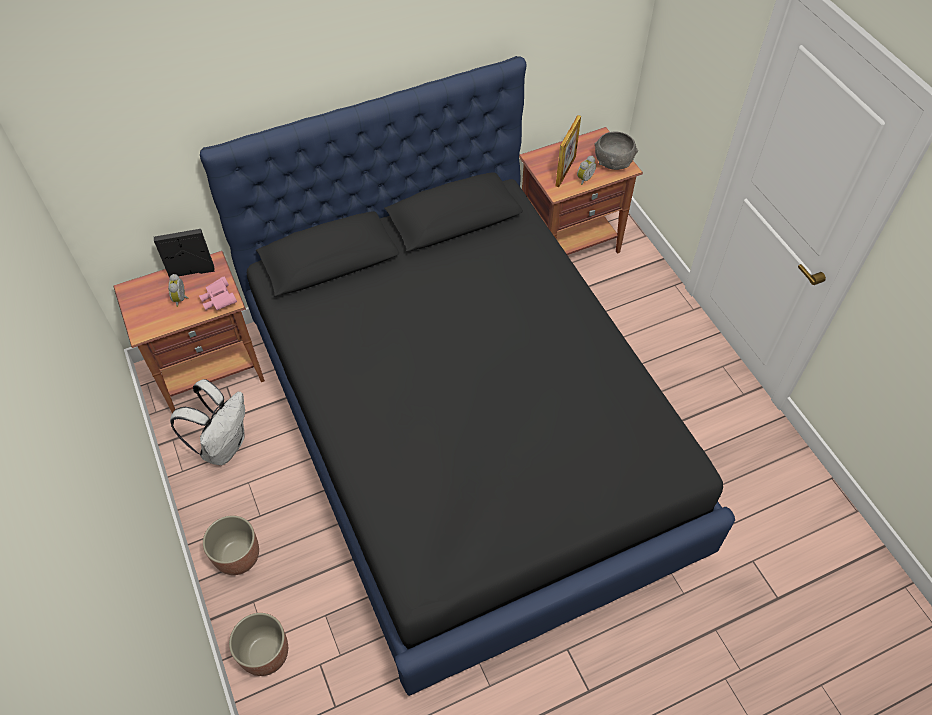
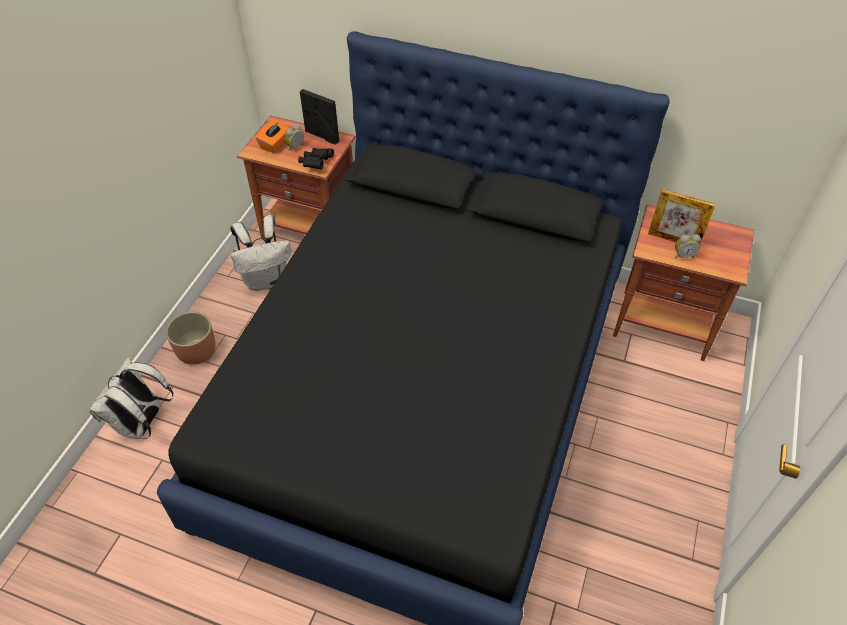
camera: 45 degrees right, 5 degrees down
pink binoculars [199,276,237,311] -> black binoculars [298,148,334,169]
planter [229,613,288,676] -> white backpack [89,357,173,439]
picture frame [556,115,581,187] -> picture frame turned 45 degrees clockwise [648,189,716,245]
grey bowl [594,131,638,170] -> none
none -> orange tissue box [255,119,290,153]

